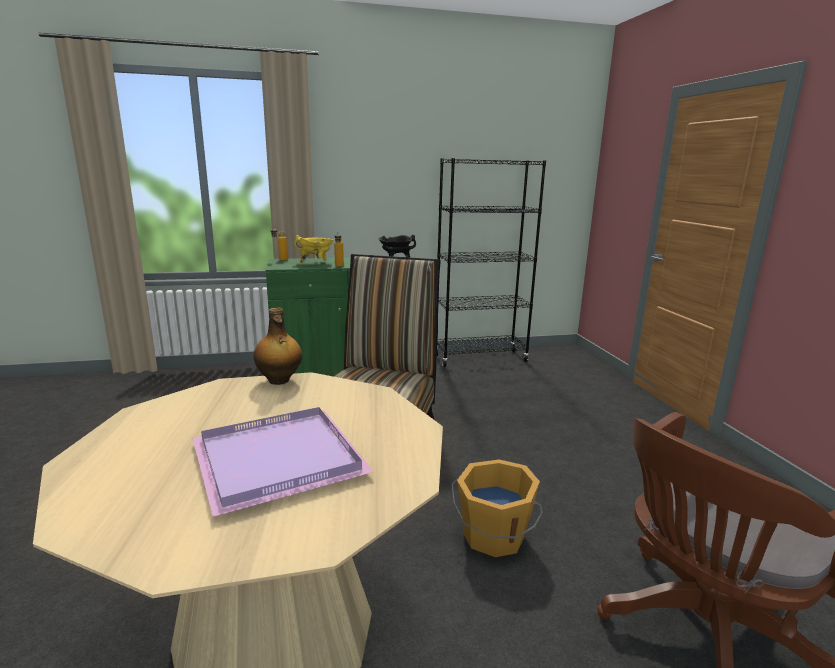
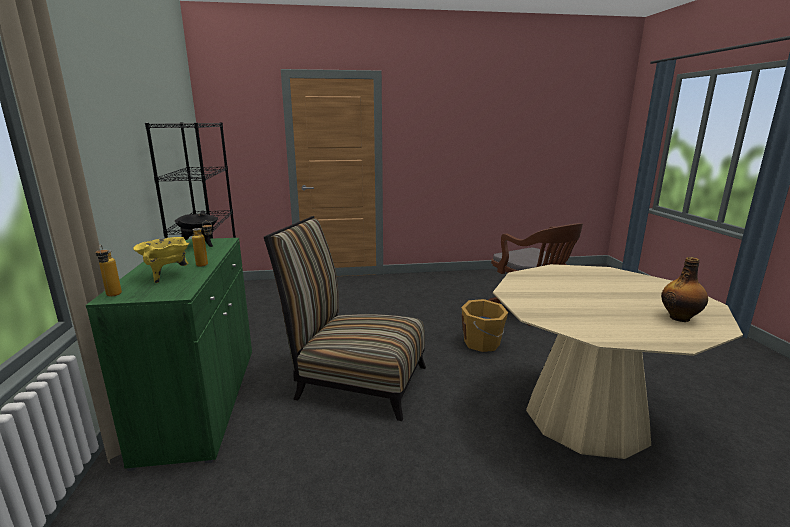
camera: 85 degrees left, 0 degrees up
purple tray [192,407,374,517] -> none
bottle [254,308,302,385] -> bottle moved to [661,257,708,322]

